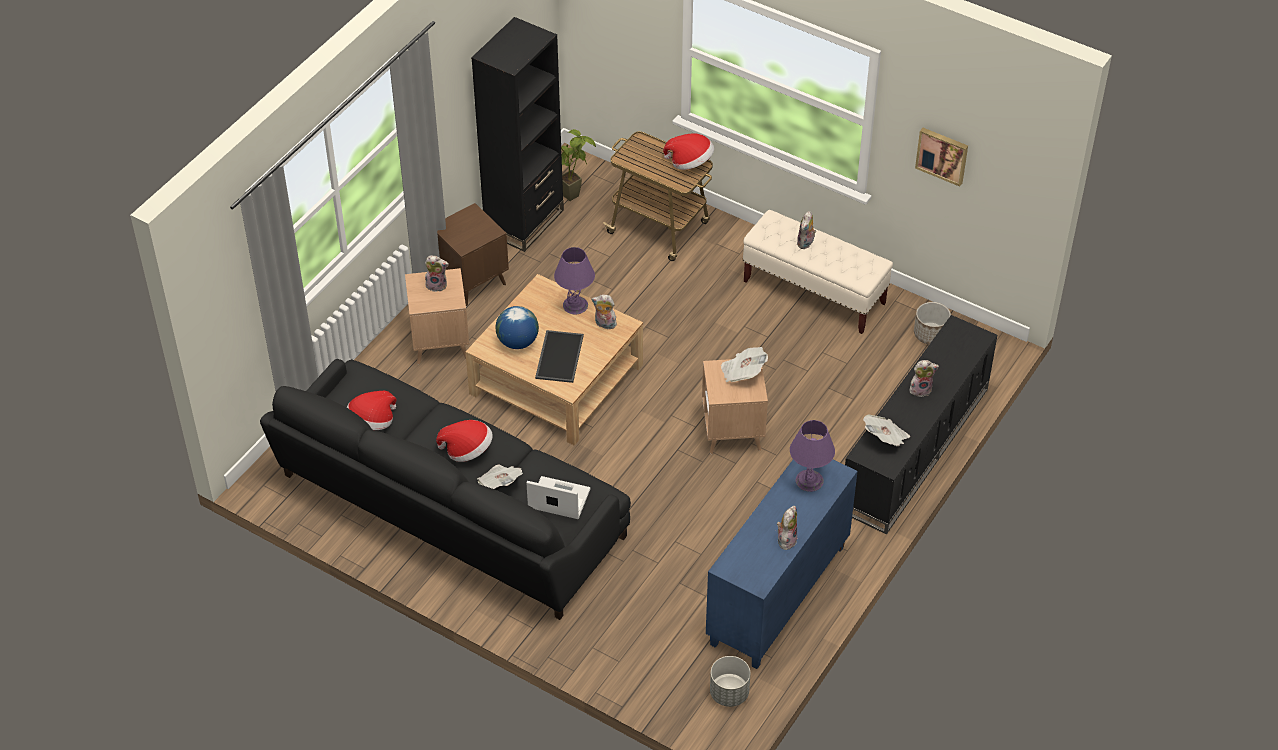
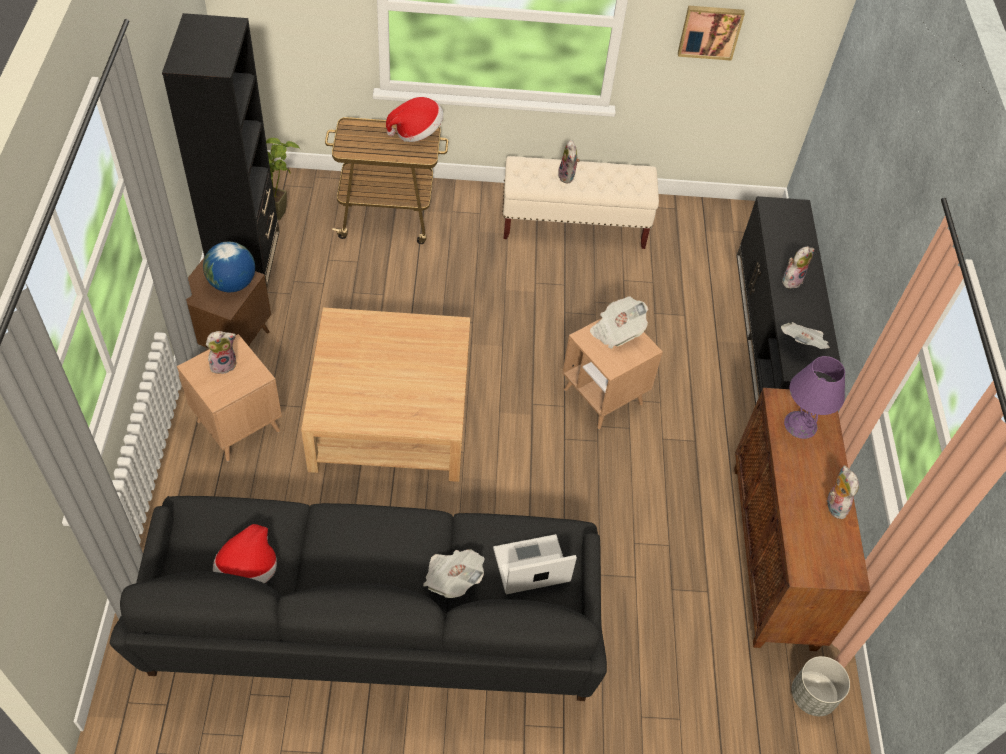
camera: 35 degrees left, 5 degrees up
hat [436,420,493,462] -> none
globe [496,306,539,349] -> globe moved to [203,242,255,292]
tray [535,330,584,383] -> none
purple table lamp [554,247,595,315] -> none
plush toy [591,294,617,329] -> none
blue cabinet [706,460,858,669] -> brown cabinet [734,388,871,651]
planter [914,302,951,344] -> none

